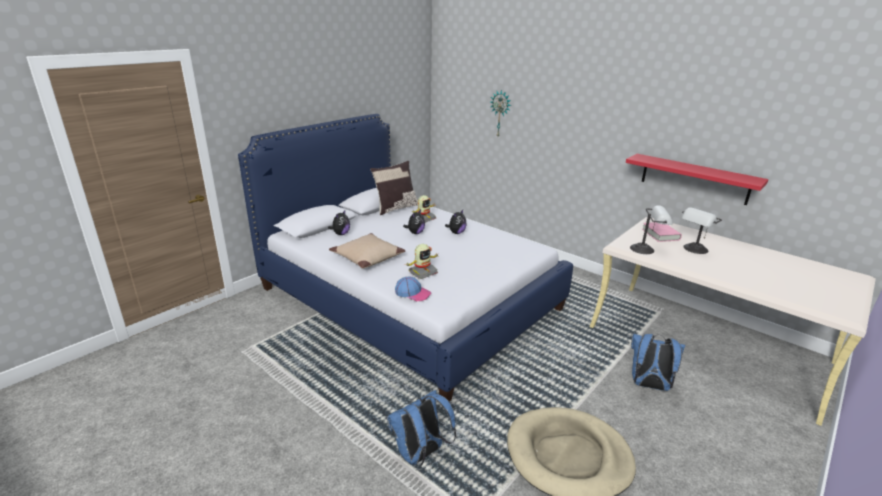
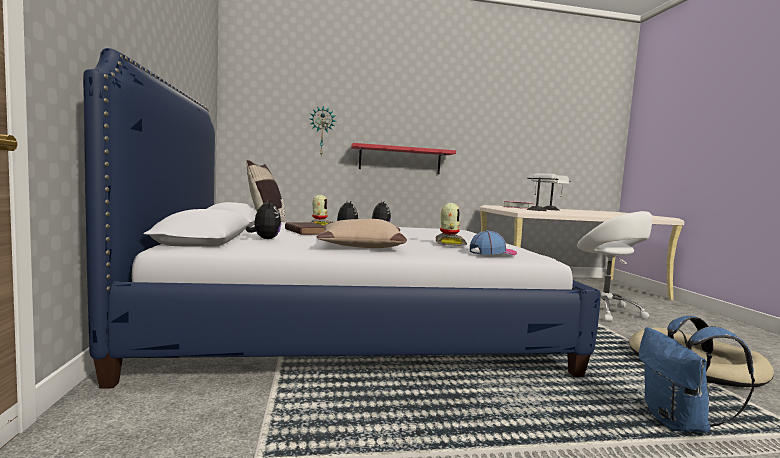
camera: 50 degrees left, 20 degrees down
red shelf [626,154,768,205] -> red shelf moved to [351,143,456,174]
blue backpack [631,334,686,391] -> white office chair [577,211,653,322]
none -> brown book [285,222,325,235]

